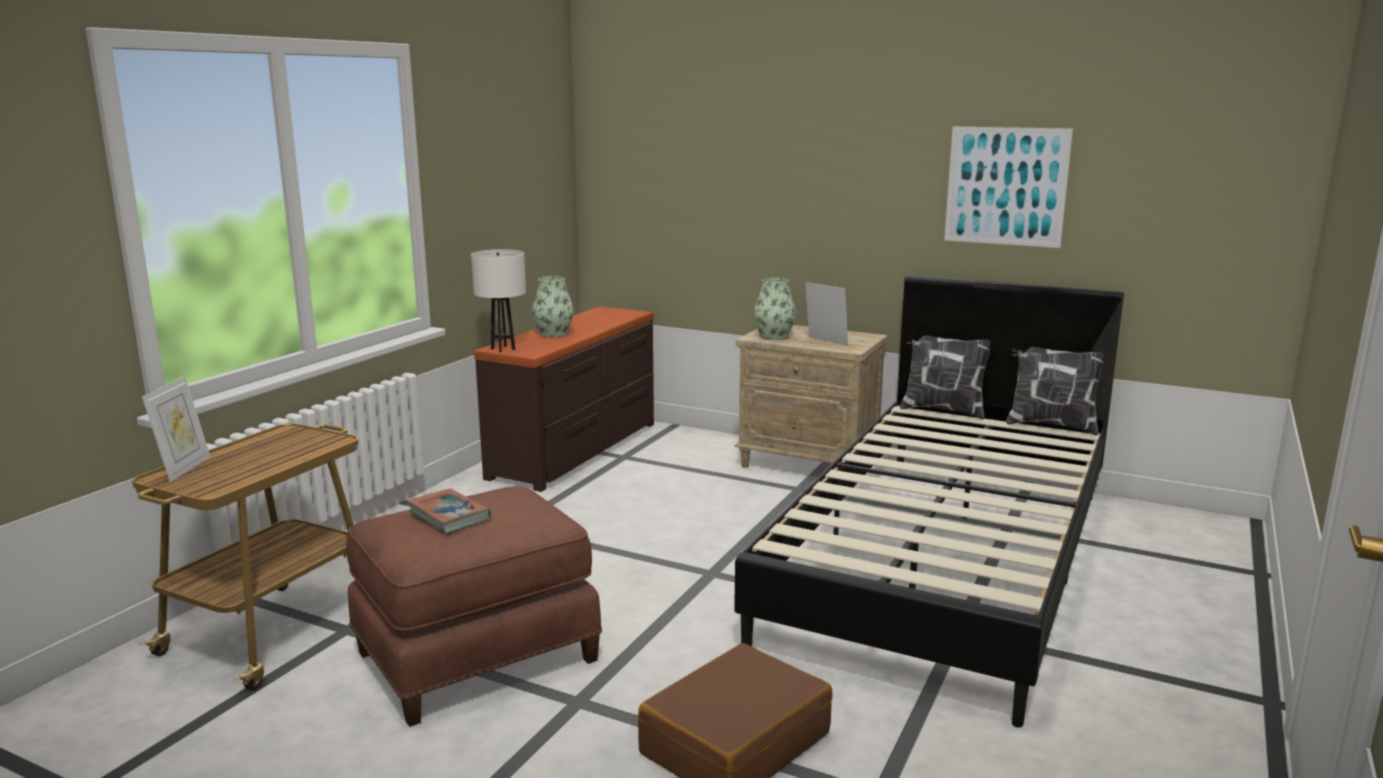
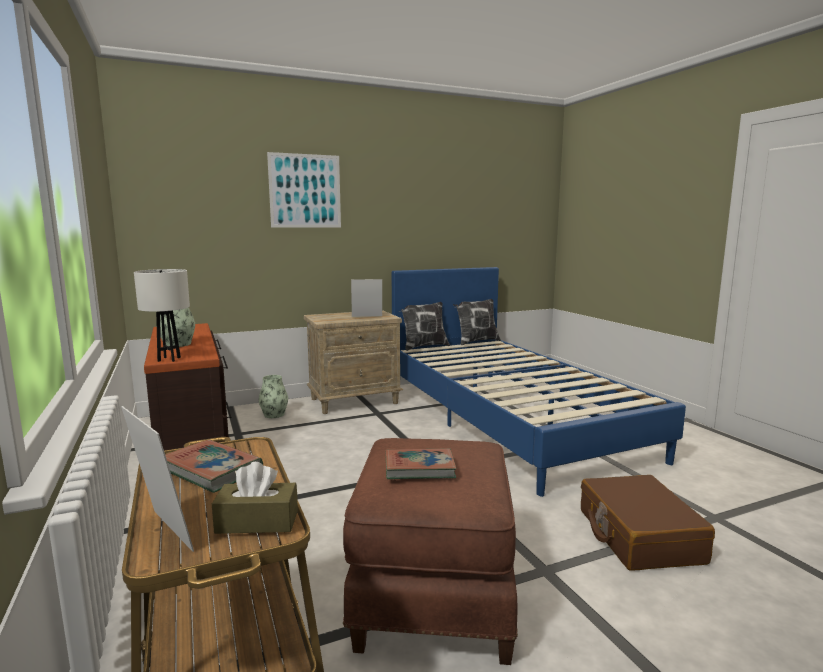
camera: 50 degrees left, 5 degrees down
black bed [734,274,1124,728] -> blue bed [392,267,686,497]
vase [754,278,796,340] -> vase moved to [259,375,288,418]
picture [944,126,1073,248] -> picture moved to [267,152,341,228]
none -> book [165,439,263,493]
none -> brown tissue box [212,462,298,534]

